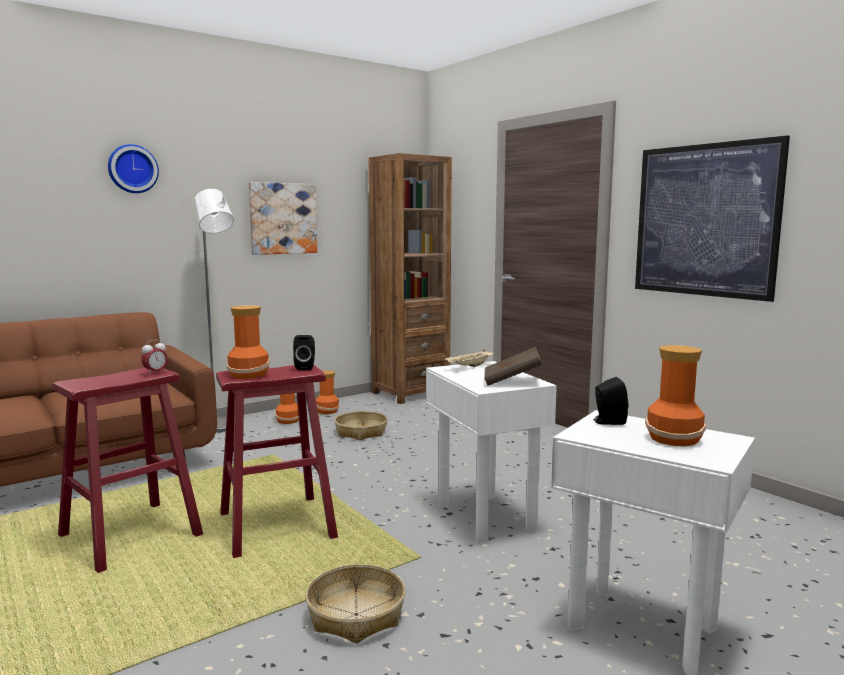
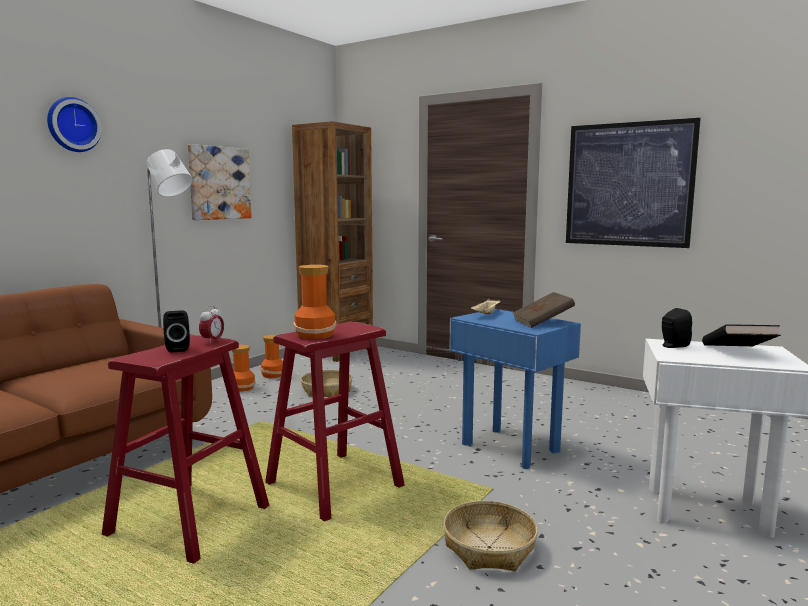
camera: 20 degrees left, 0 degrees up
black speaker [293,335,315,370] -> black speaker moved to [163,310,190,353]
white side table [426,361,557,543] -> blue side table [449,309,581,469]
vase [645,345,706,446] -> black book [702,324,781,346]

